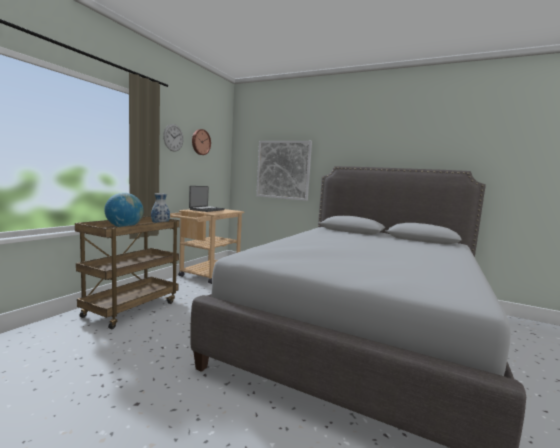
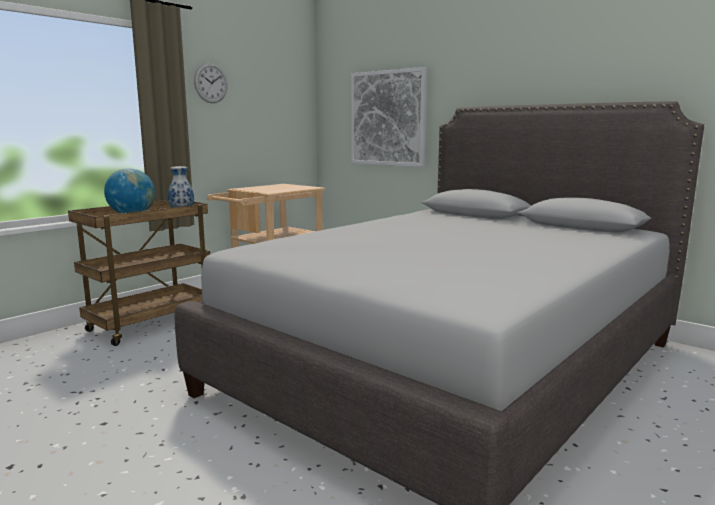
camera: 15 degrees right, 5 degrees up
laptop [189,186,225,212] -> none
wall clock [192,129,211,155] -> none

